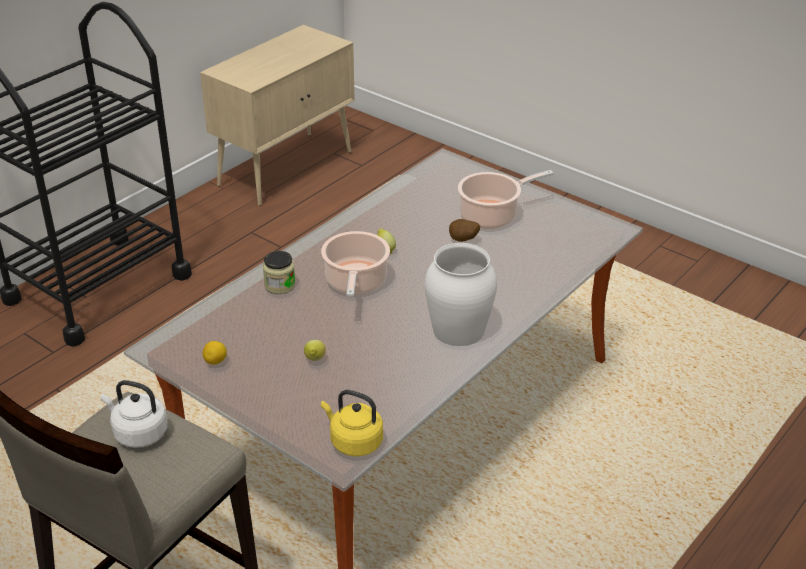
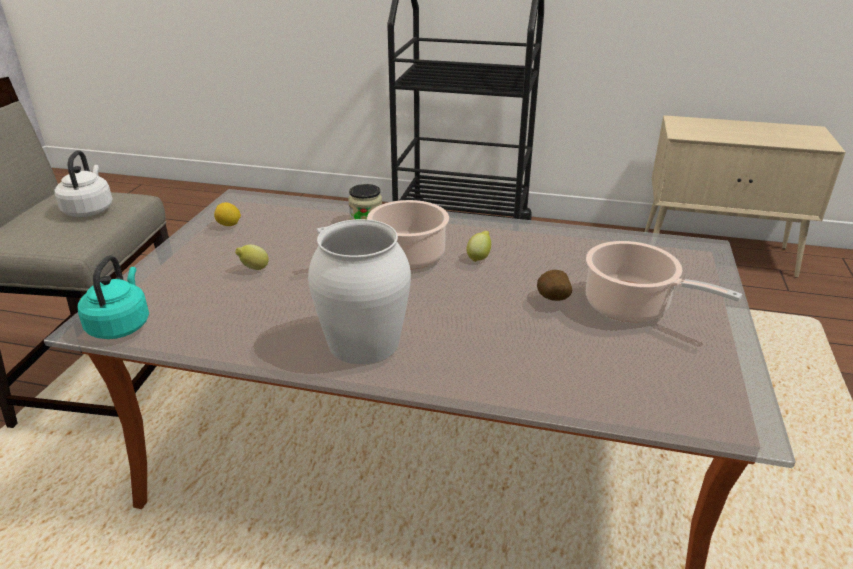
camera: 65 degrees right, 5 degrees down
yellow kettle [321,390,383,456] -> turquoise kettle [78,255,149,339]

